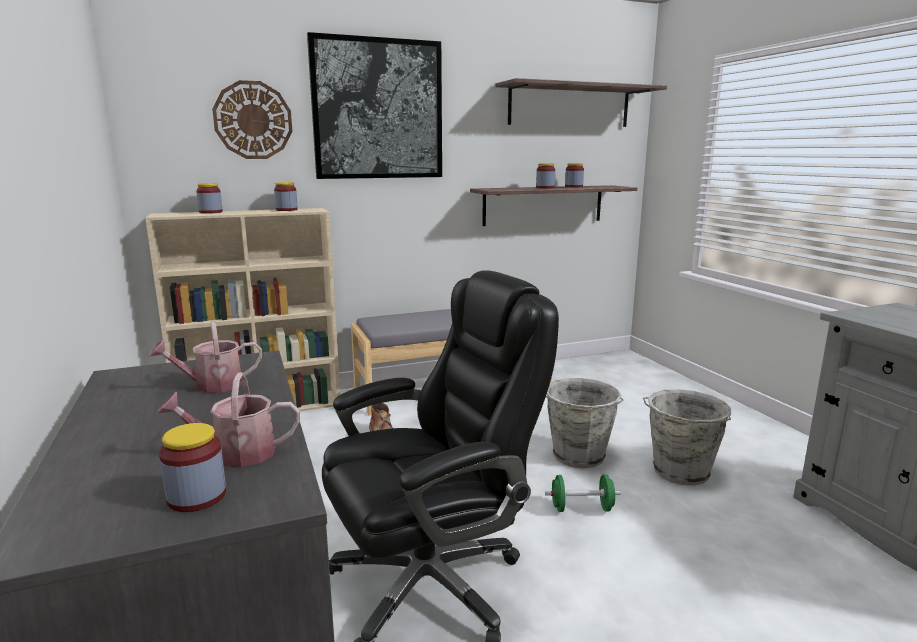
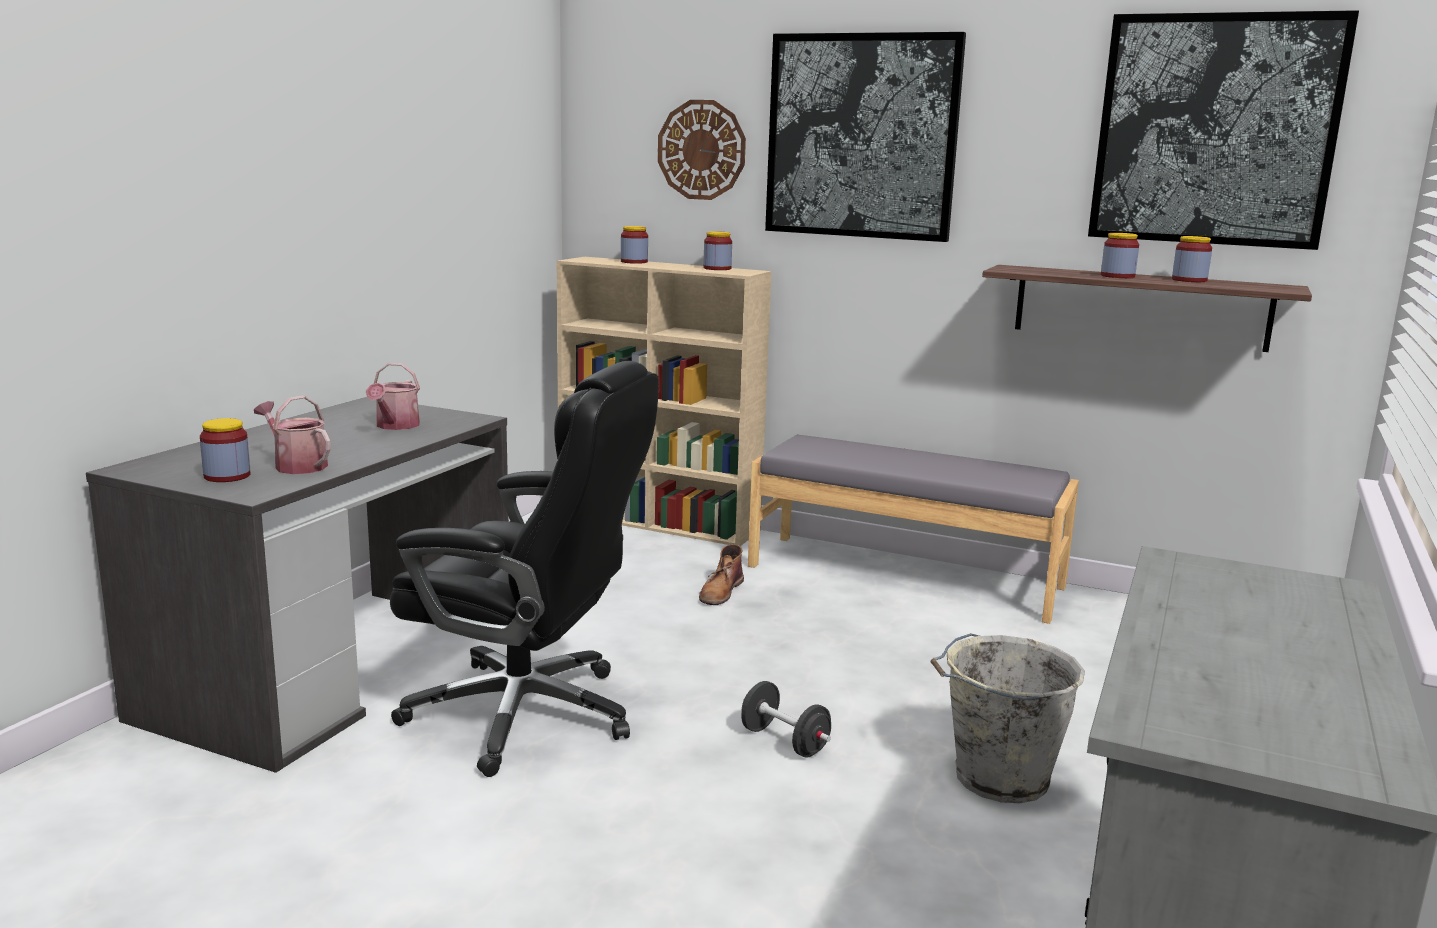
camera: 45 degrees right, 0 degrees up
watering can [149,322,262,393] -> watering can turned 105 degrees counterclockwise [366,363,420,430]
shelf [495,78,667,127] -> picture [1088,10,1359,250]
green dumbbell [545,474,621,512] -> black dumbbell [741,681,831,758]
grey bucket [546,378,624,468] -> none

